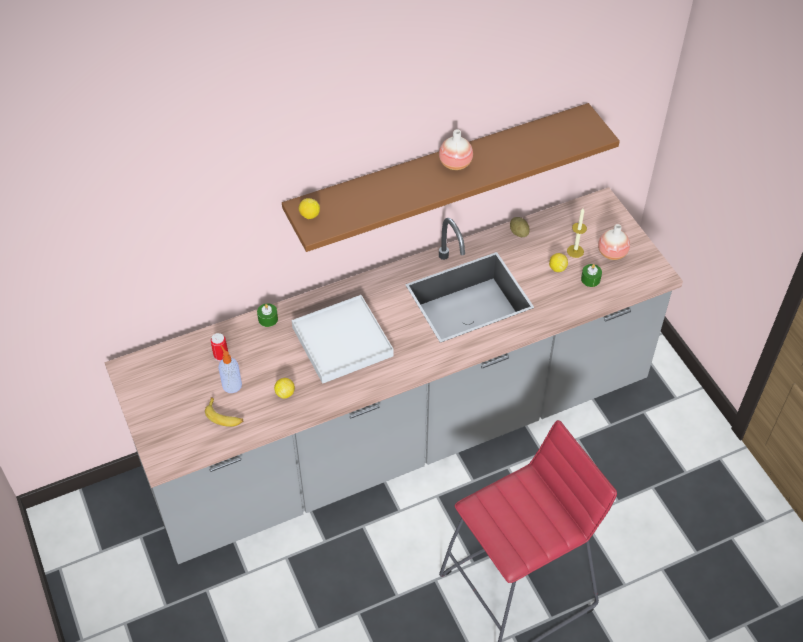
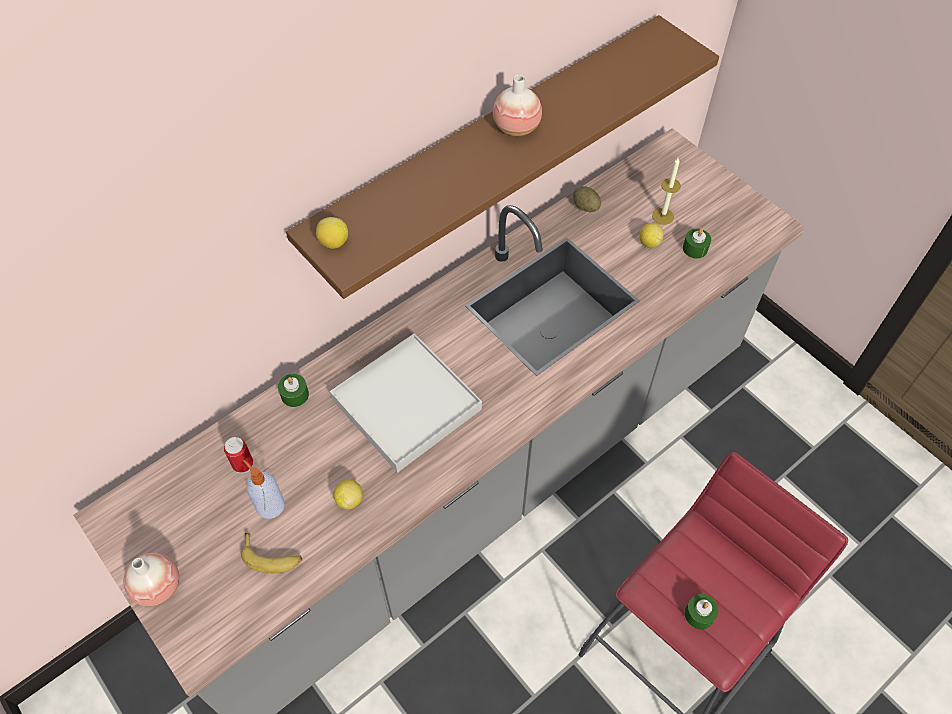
camera: 15 degrees left, 5 degrees up
vase [598,224,630,260] -> vase moved to [123,553,179,607]
none -> green candle [684,594,718,629]

